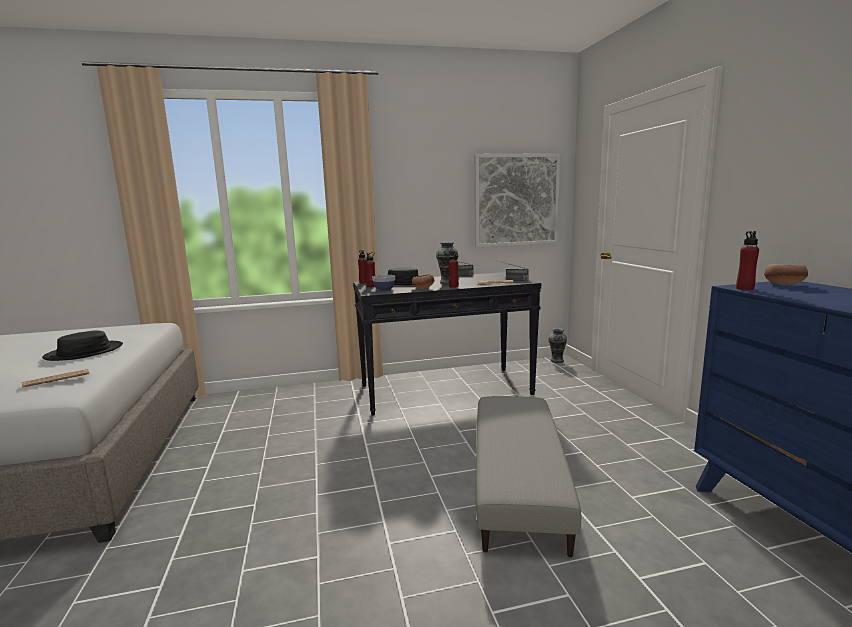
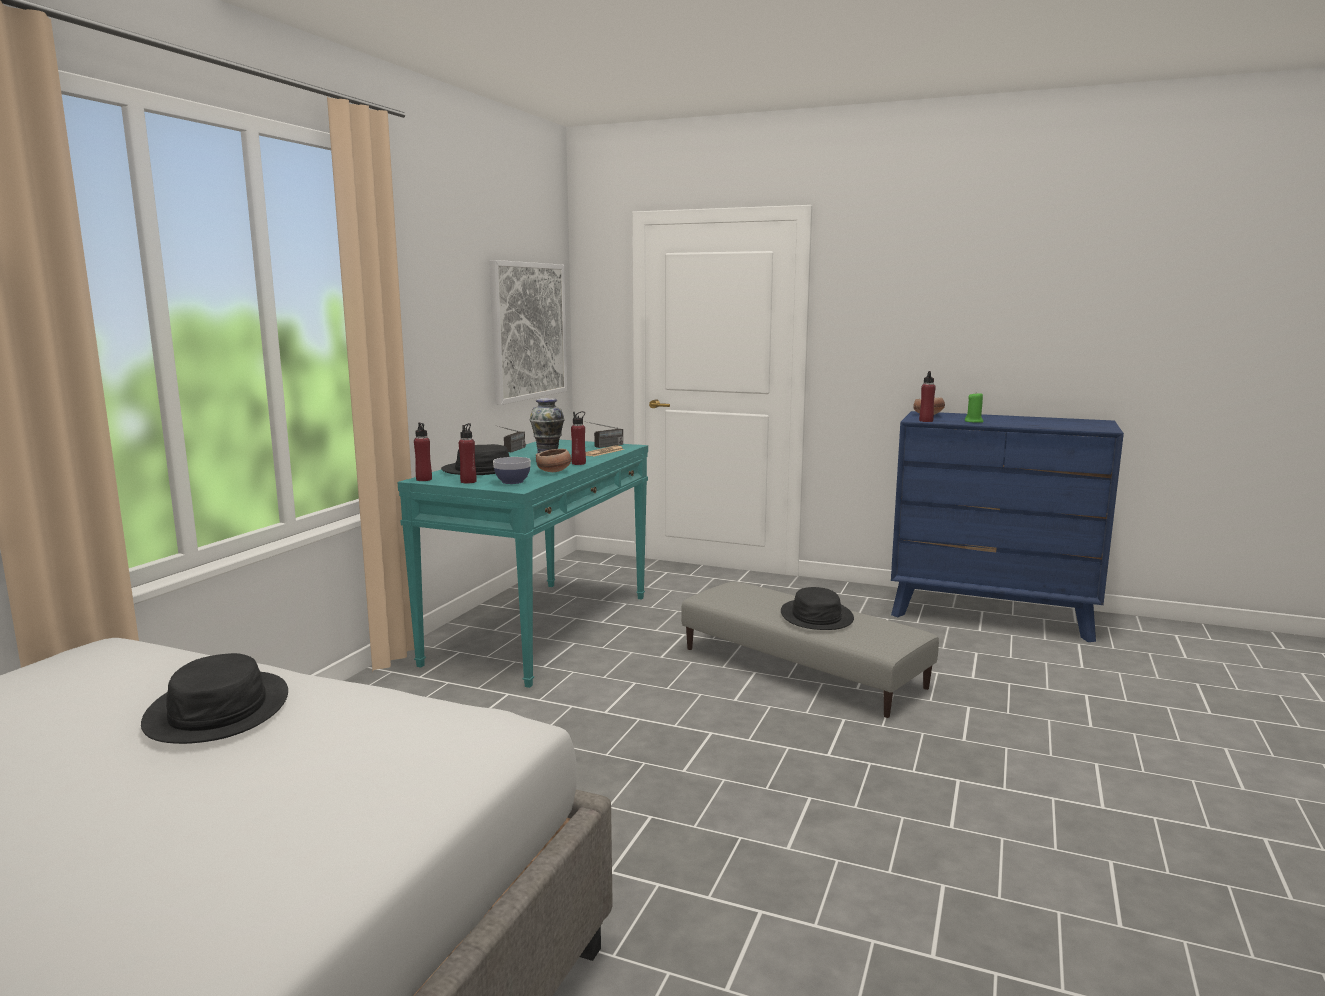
camera: 55 degrees left, 0 degrees up
newspaper [22,369,89,388] -> none
black console table [353,272,541,416] -> turquoise console table [398,439,648,688]
vase [548,328,567,363] -> none
none -> black hat [781,587,854,630]
none -> green candle [965,393,984,423]

